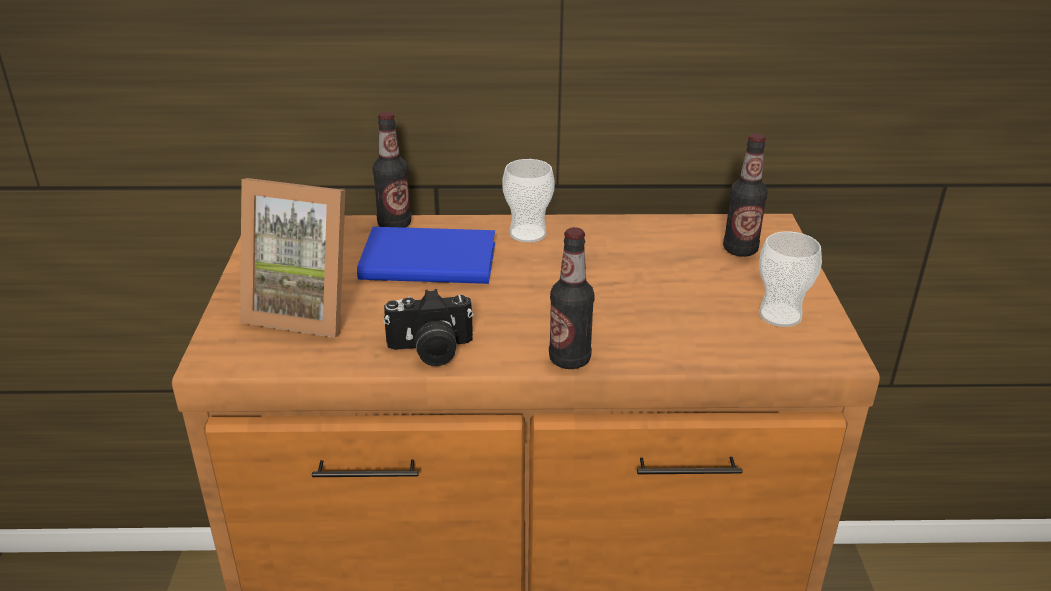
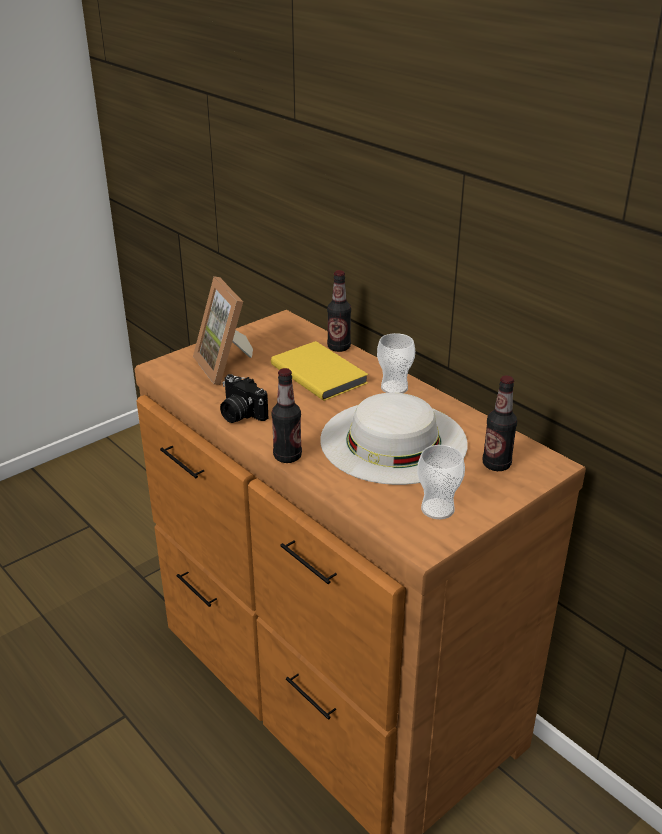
camera: 50 degrees right, 0 degrees up
blue book [357,227,495,284] -> yellow book [271,341,369,401]
none -> white hat [320,393,468,485]

